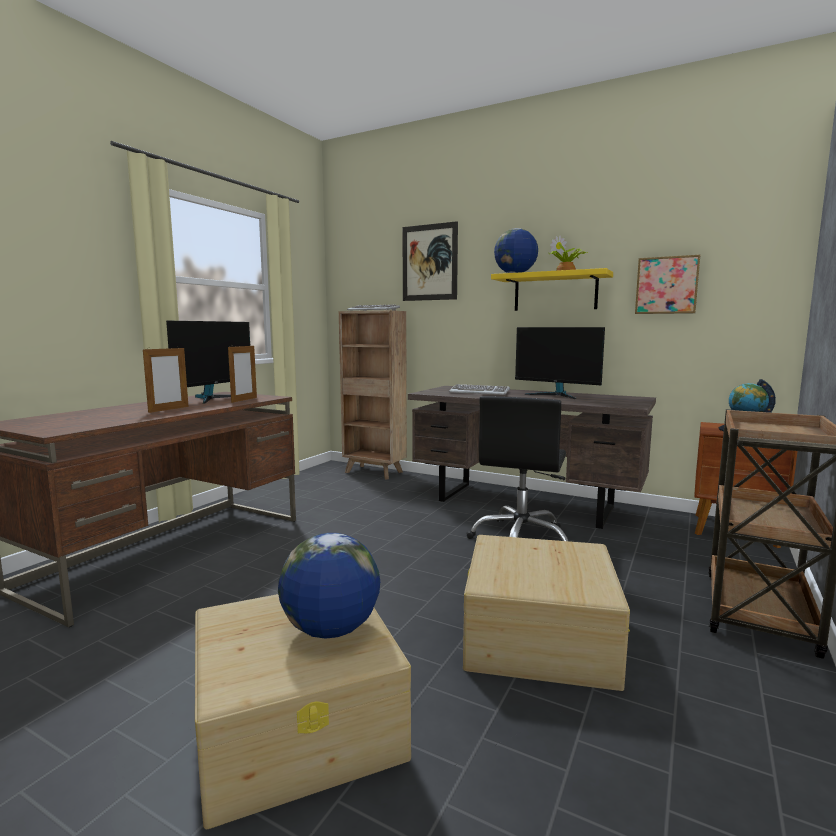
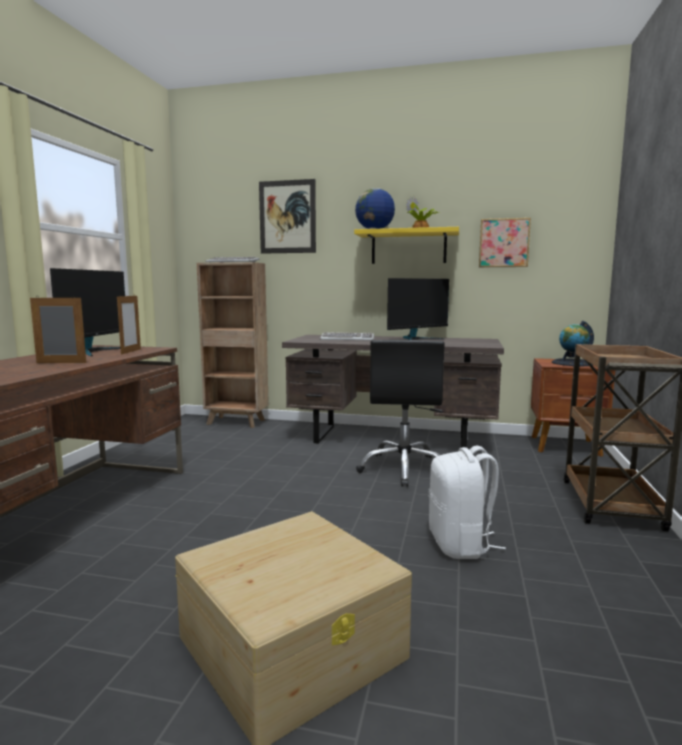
camera: 15 degrees left, 0 degrees up
picture frame [143,346,189,413] -> picture frame turned 105 degrees counterclockwise [30,296,86,363]
globe [278,533,380,638] -> none
beige storage box [463,535,630,691] -> white backpack [429,446,506,559]
monitor [515,327,605,399] -> monitor turned 60 degrees counterclockwise [387,278,449,340]

